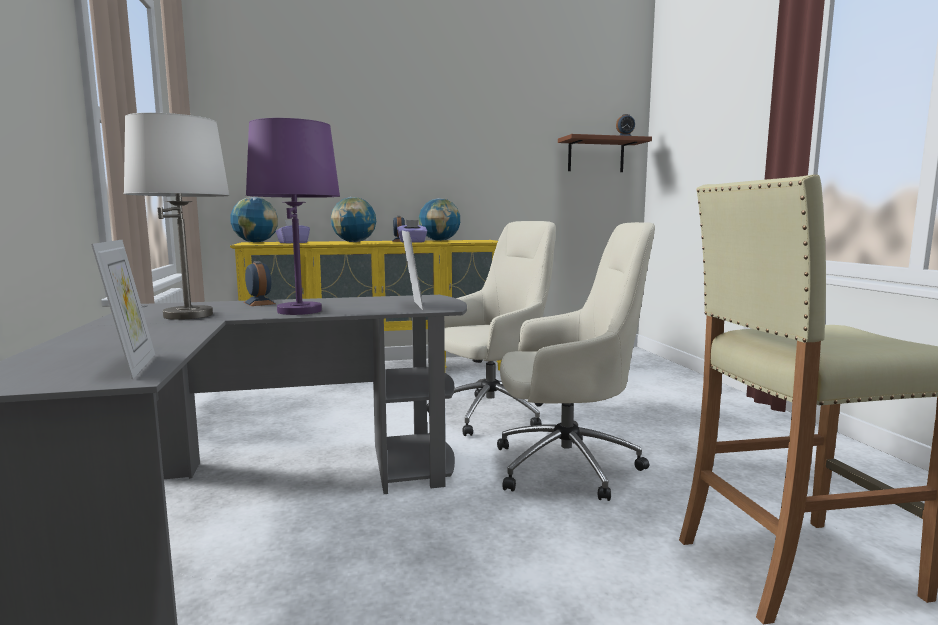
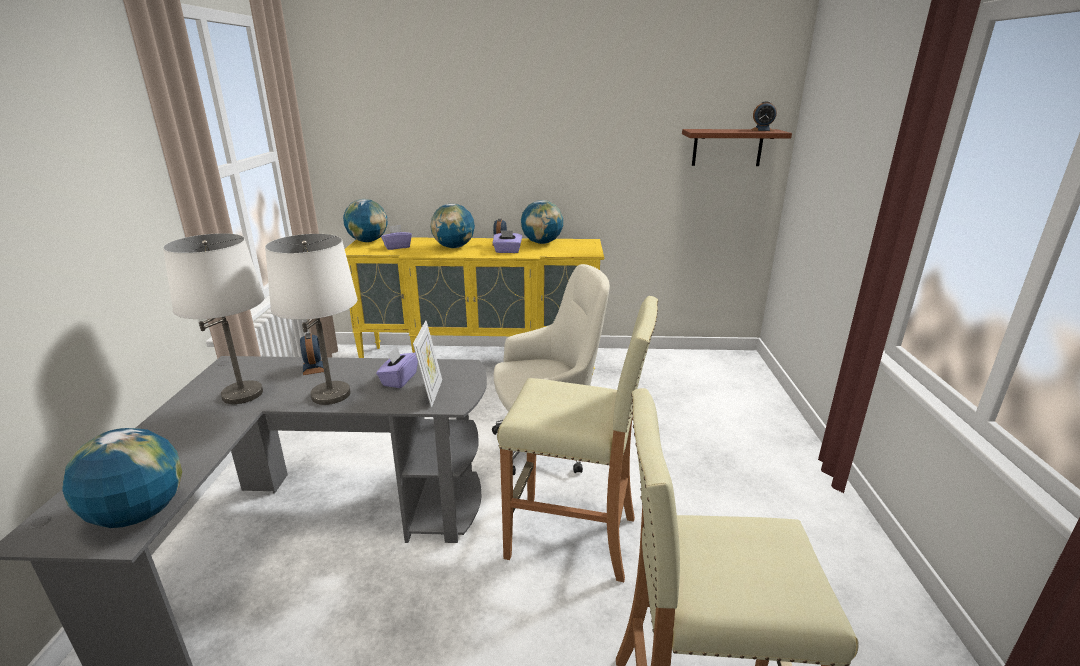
camera: 15 degrees right, 15 degrees up
picture frame [91,240,155,379] -> globe [62,428,182,528]
purple table lamp [246,118,340,315] -> white table lamp [265,234,358,405]
beige office chair [497,222,655,501] -> beige stool [497,296,658,582]
none -> purple tissue box [376,347,418,388]

